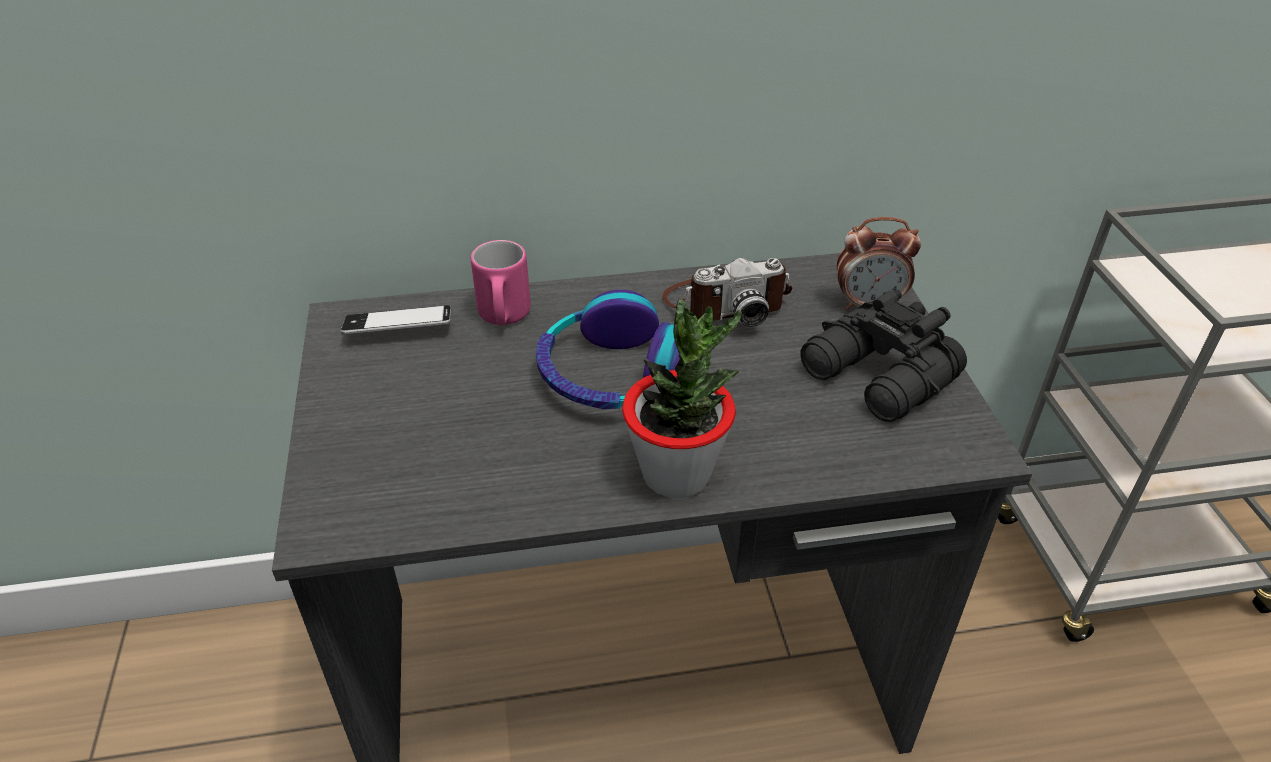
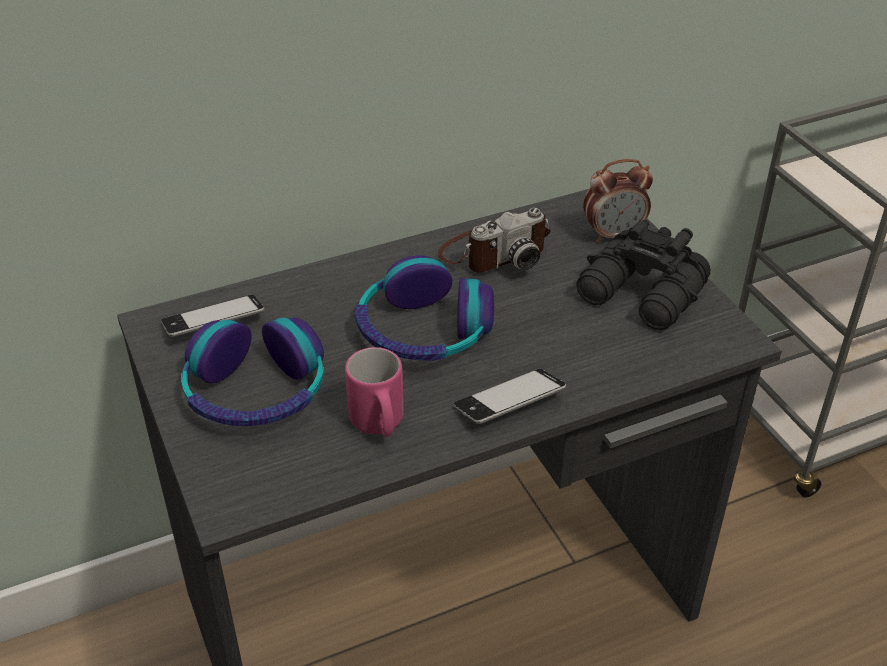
camera: 15 degrees left, 0 degrees up
pink mug [471,240,531,326] -> pink mug moved to [345,347,404,437]
potted plant [622,299,742,498] -> phone [453,369,566,424]
none -> headphones [181,317,324,426]

